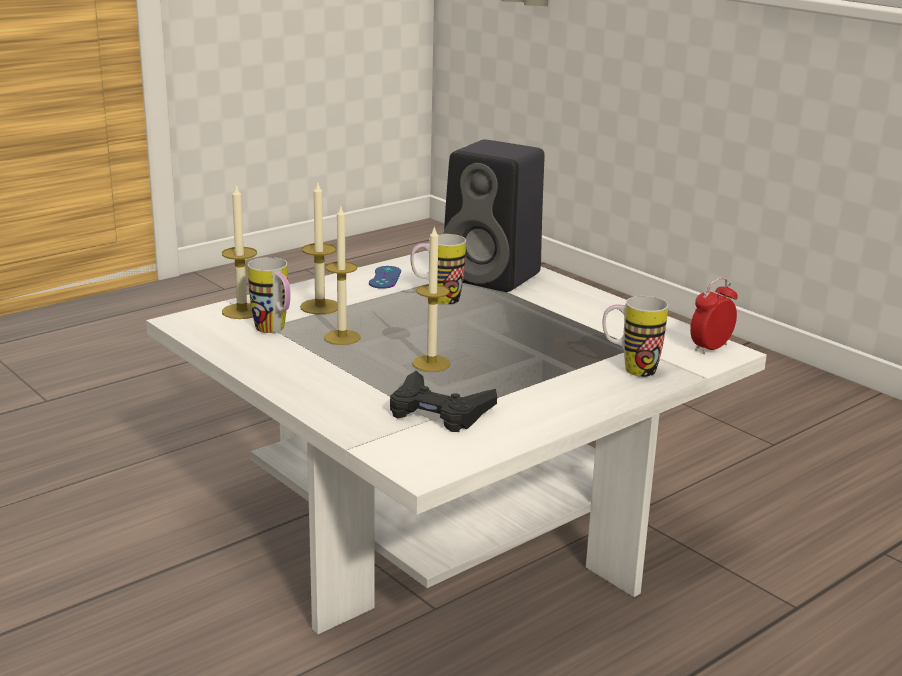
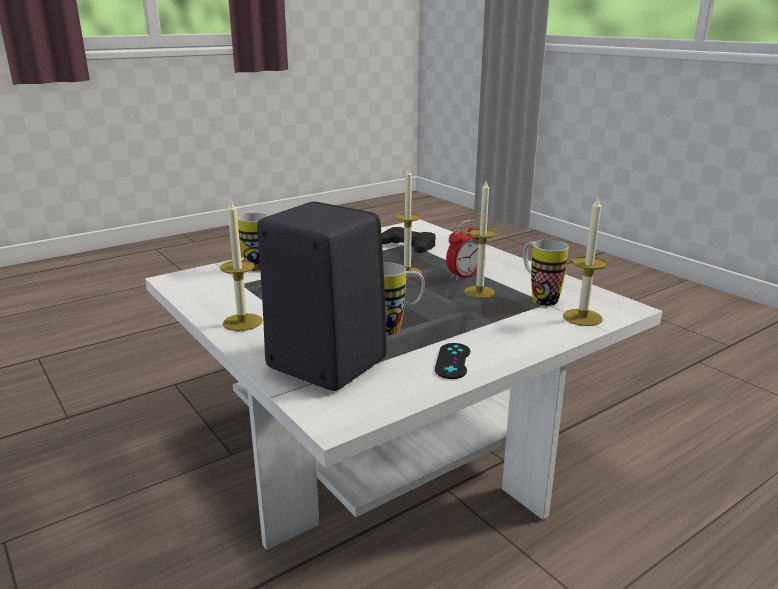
camera: 175 degrees left, 0 degrees up
candle [300,183,337,314] -> candle moved to [220,201,262,331]
blue game controller [369,266,401,289] -> black game controller [435,343,470,379]
alarm clock [690,277,738,354] -> alarm clock moved to [446,220,480,280]

